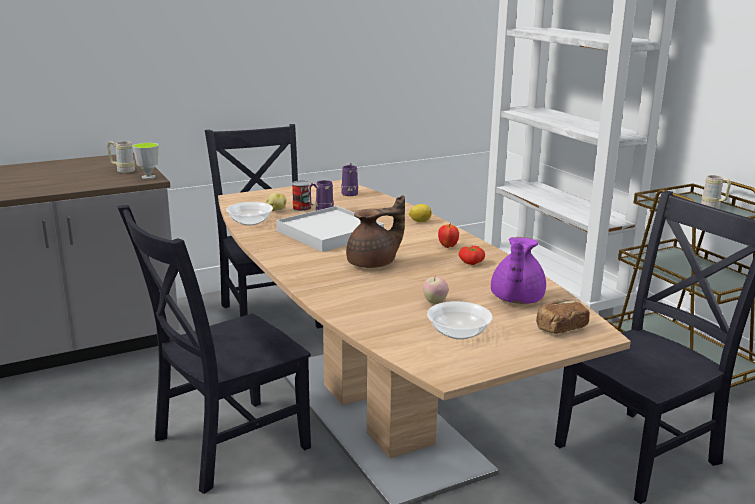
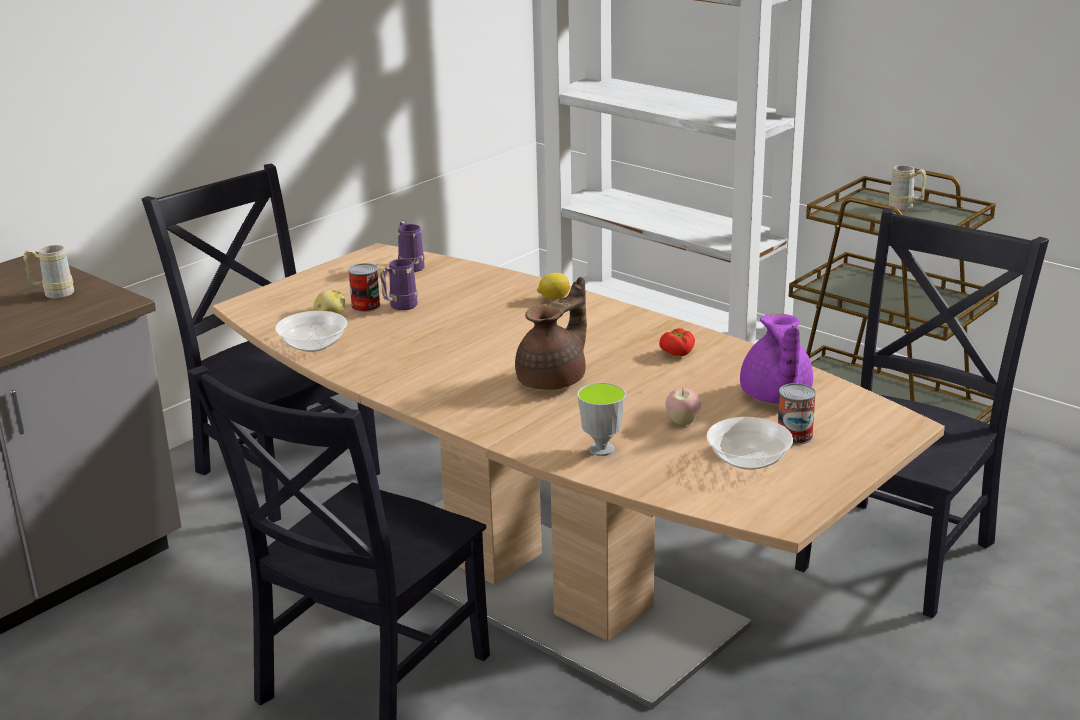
camera: 20 degrees left, 5 degrees up
cup [133,142,158,179] -> cup moved to [577,383,626,456]
white tray [276,206,384,252] -> none
apple [438,223,459,248] -> none
bread [536,299,590,334] -> none
none -> can [778,383,816,444]

